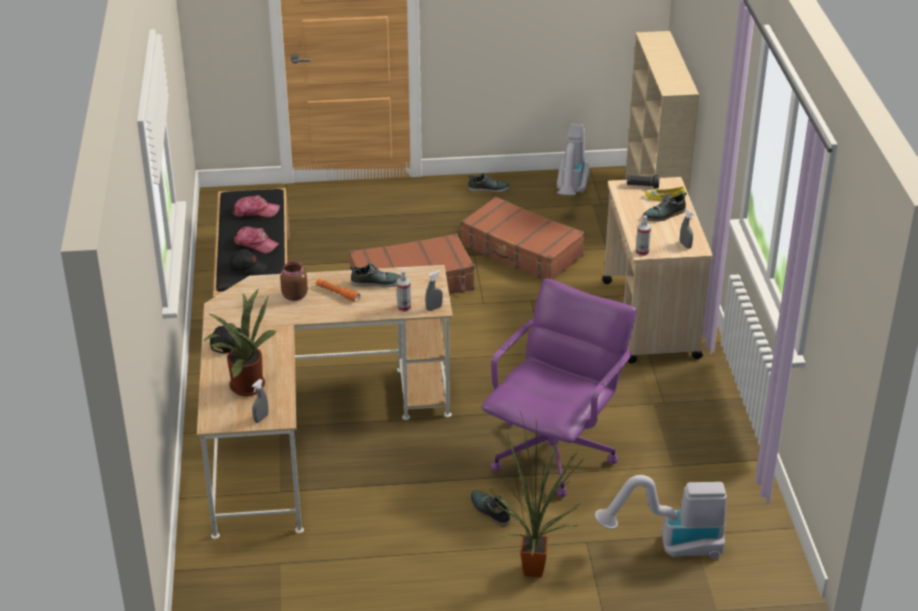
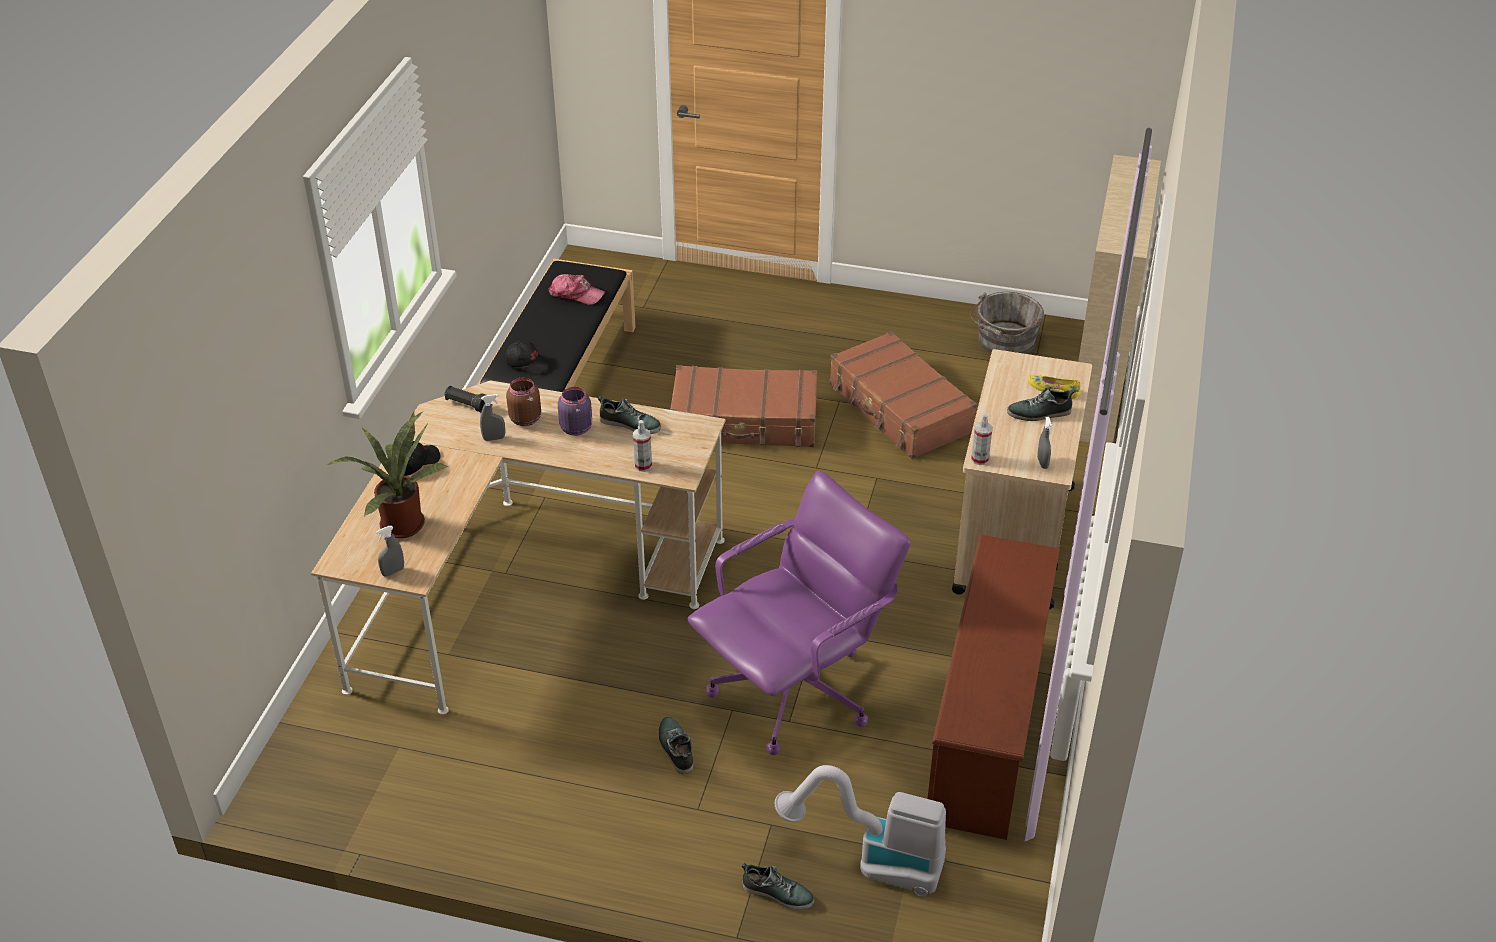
camera: 20 degrees right, 5 degrees up
cap [234,227,279,253] -> none
orange flashlight [316,279,360,302] -> purple jar [558,387,592,436]
grey spray bottle [425,270,443,311] -> grey spray bottle moved to [480,394,505,441]
shoe [468,173,510,192] -> shoe moved to [742,863,814,910]
potted plant [490,411,583,577] -> none
vacuum cleaner [557,124,590,195] -> grey bucket [971,292,1044,354]
black flashlight [627,175,660,189] -> black flashlight moved to [444,386,486,412]
none -> brown shoe rack [927,535,1060,840]

